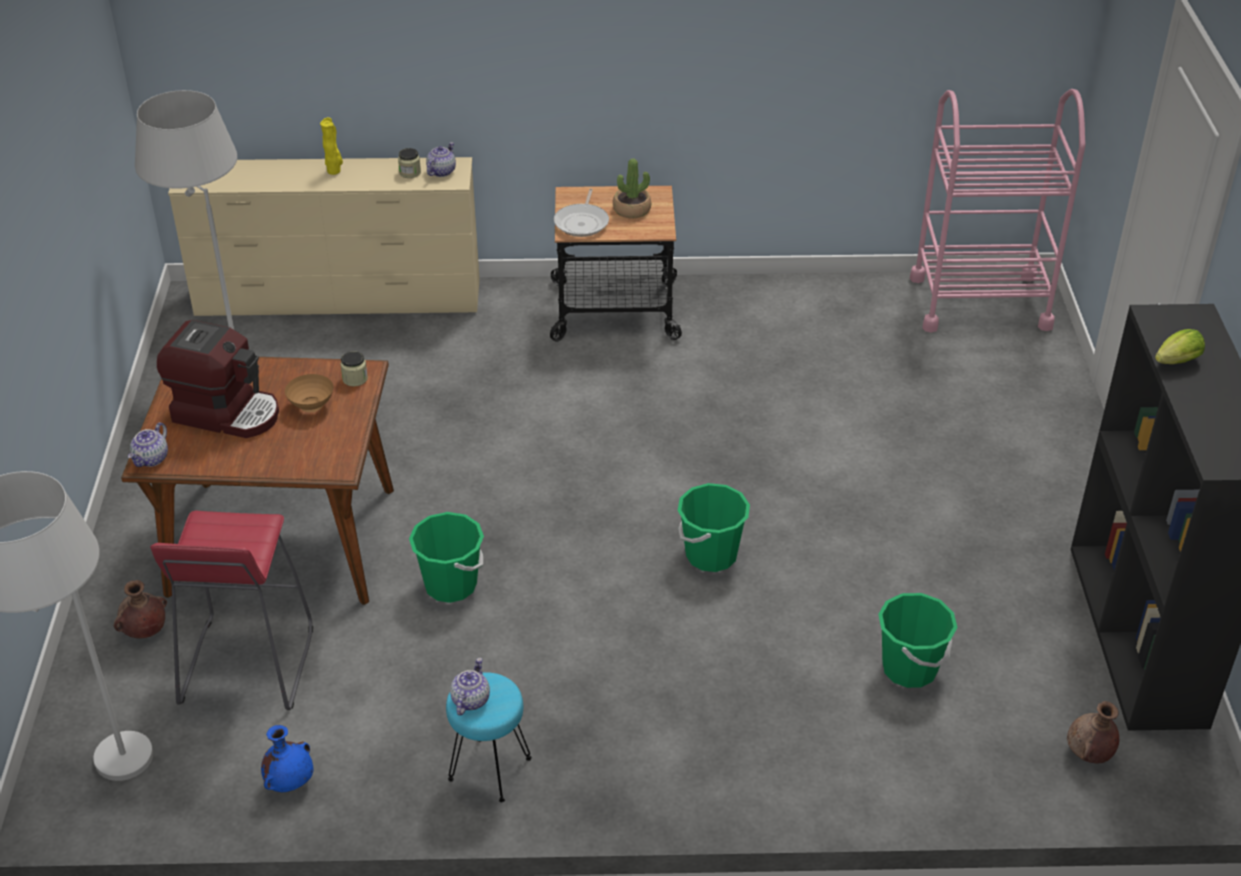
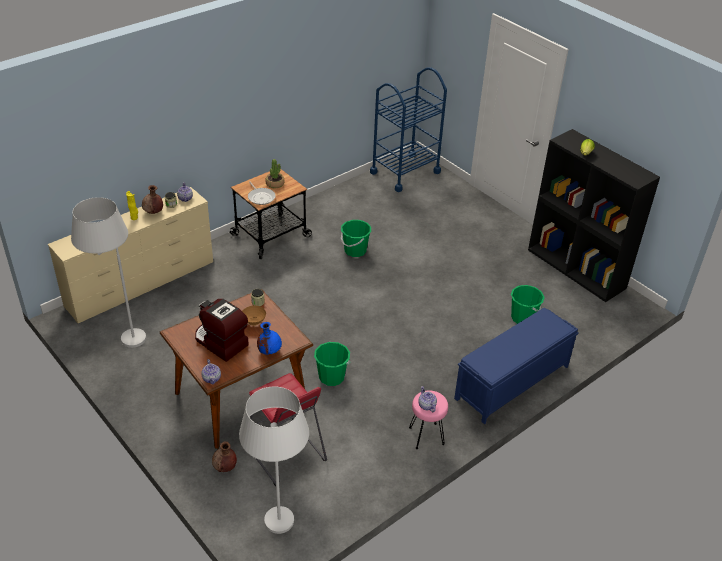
camera: 40 degrees left, 0 degrees up
coffee machine [157,320,279,438] -> coffee machine turned 120 degrees counterclockwise [195,299,249,362]
blue vase [261,725,313,792] -> blue vase moved to [257,322,282,355]
turquoise stool [446,672,532,802] -> pink stool [409,390,448,449]
green bucket [678,483,750,572] -> green bucket moved to [341,220,371,257]
pink cart [910,89,1086,333] -> blue cart [370,67,447,192]
brown vase [1067,701,1119,763] -> brown vase moved to [142,185,163,214]
none -> blue bench [454,308,578,424]

